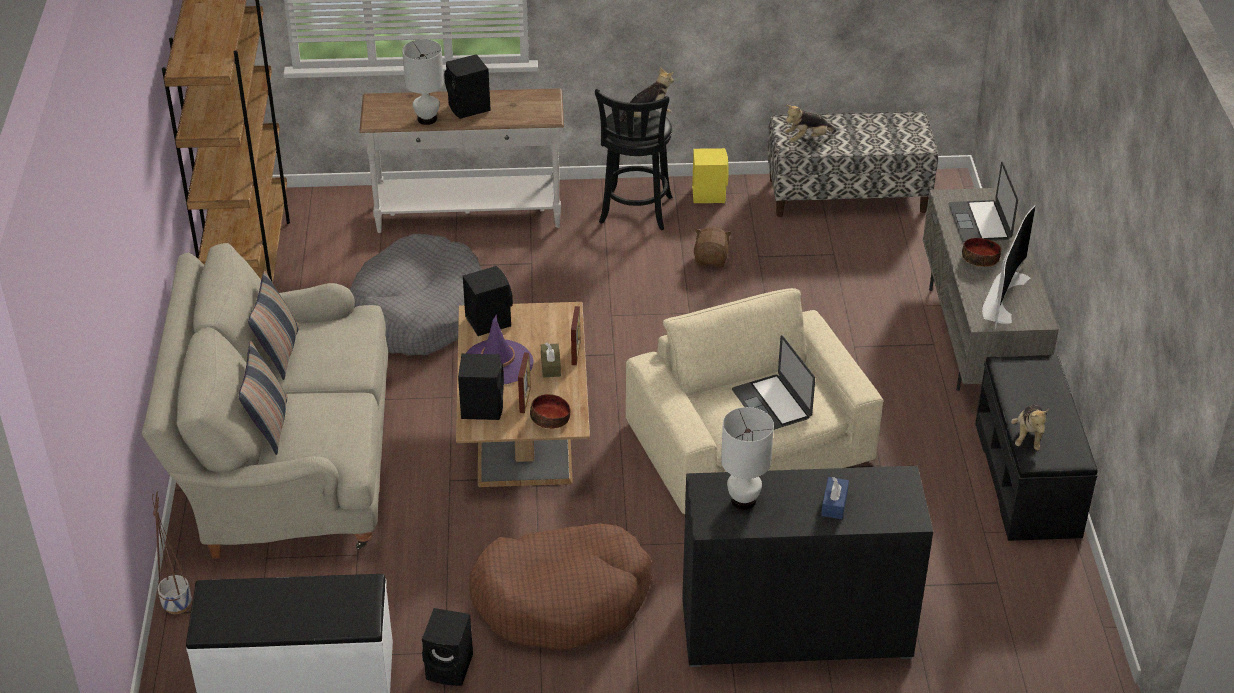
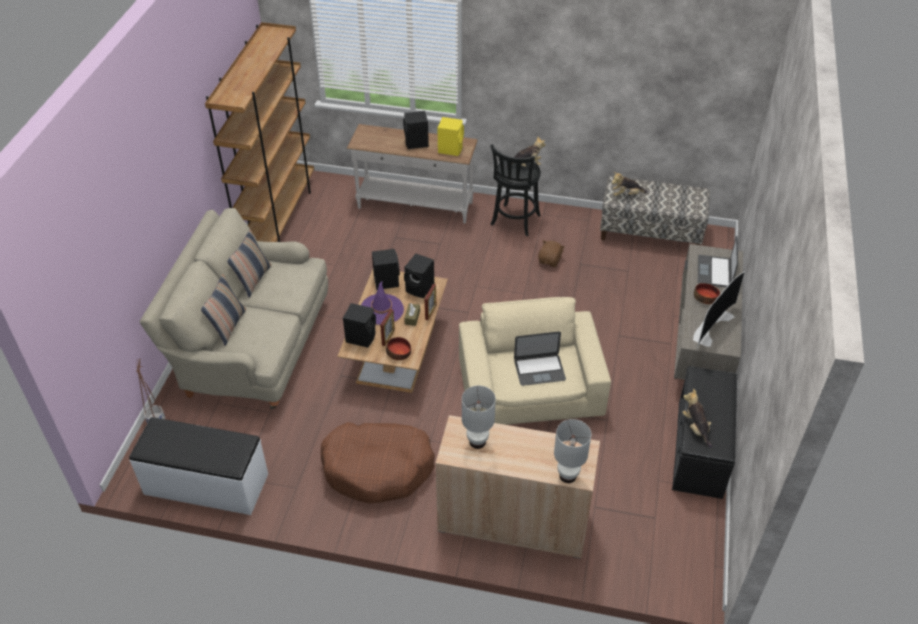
camera: 15 degrees right, 5 degrees up
grey dog bed [350,234,482,356] -> none
white table lamp [402,39,444,125] -> white table lamp moved to [554,419,591,483]
black speaker [422,608,473,686] -> black speaker moved to [404,253,434,298]
black cabinet [682,466,933,667] -> beige cabinet [436,415,600,559]
yellow speaker [692,148,728,203] -> yellow speaker moved to [438,117,464,156]
laptop [732,335,815,430] -> laptop turned 90 degrees counterclockwise [514,331,566,386]
blue tissue box [821,477,849,519] -> none
plush toy [1011,405,1049,450] -> plush toy turned 135 degrees clockwise [682,388,712,448]

